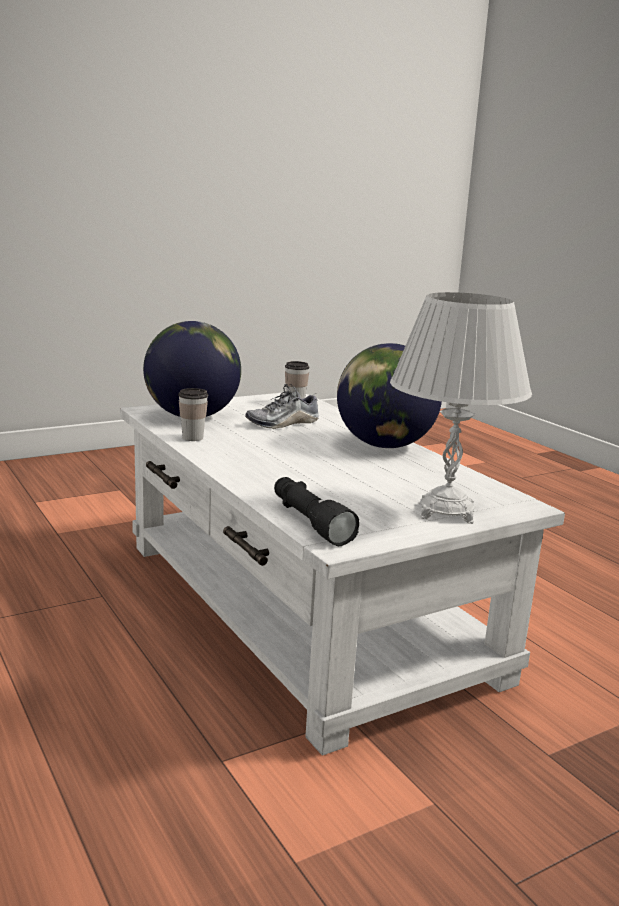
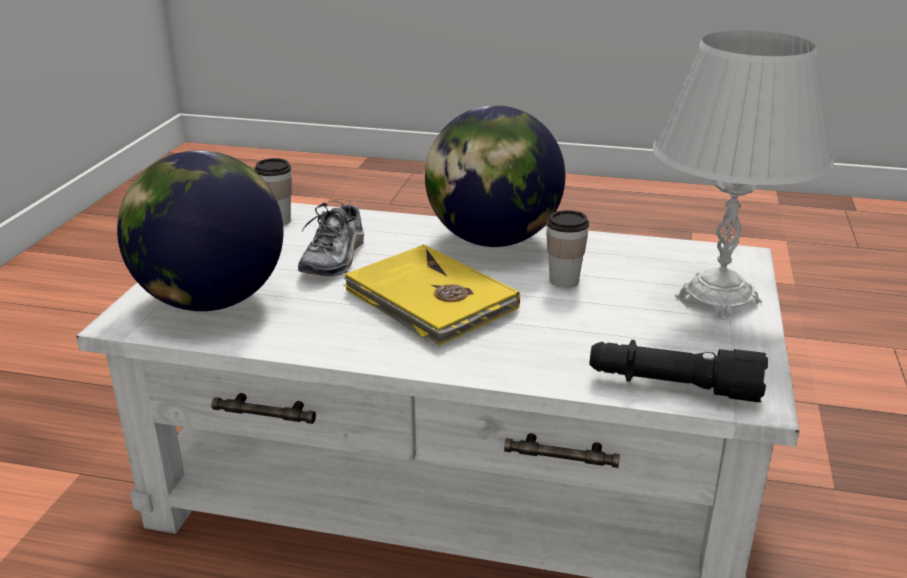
camera: 45 degrees left, 10 degrees up
cup [178,388,208,441] -> cup moved to [546,210,589,288]
none -> yellow book [343,244,520,345]

